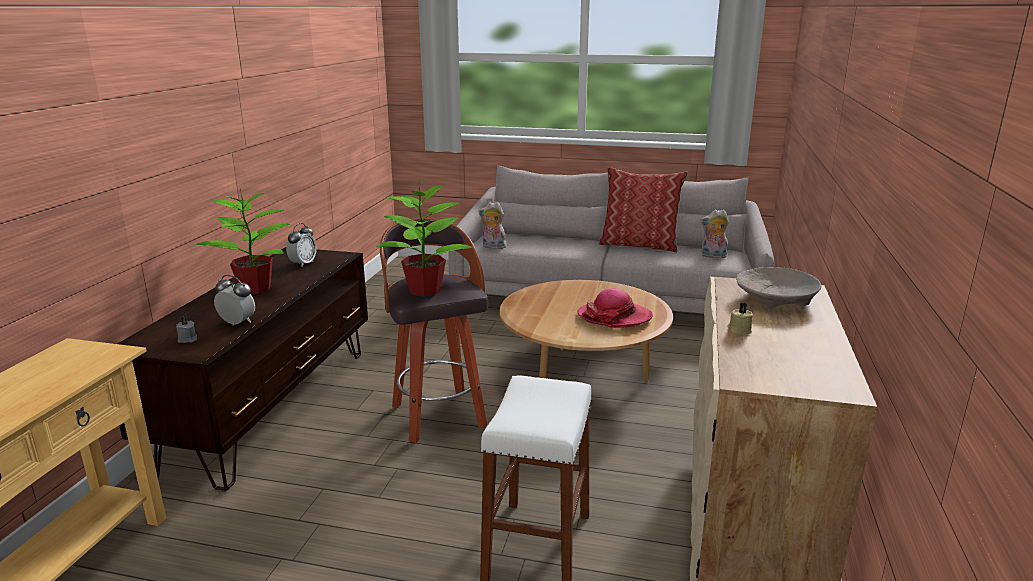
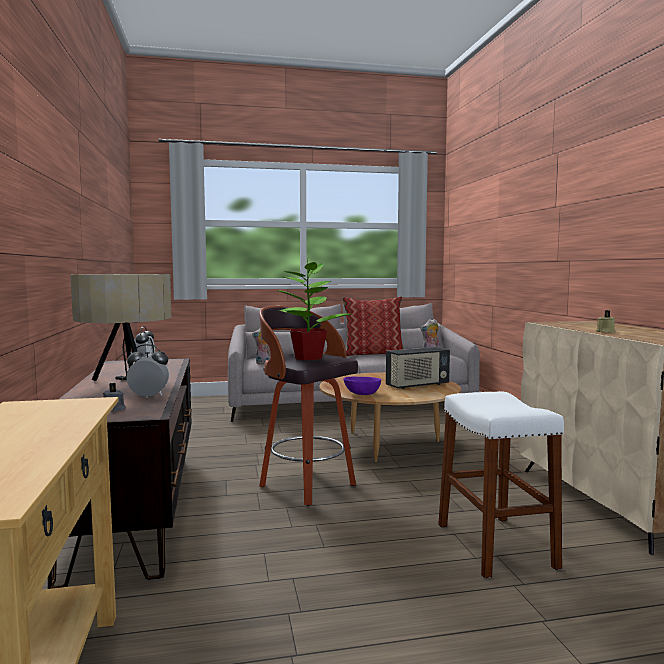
camera: 25 degrees left, 15 degrees down
potted plant [196,186,291,294] -> beige table lamp [70,274,172,381]
hat [577,288,653,328] -> radio [386,347,450,389]
beige bowl [736,267,821,308] -> none
none -> purple bowl [343,377,381,395]

